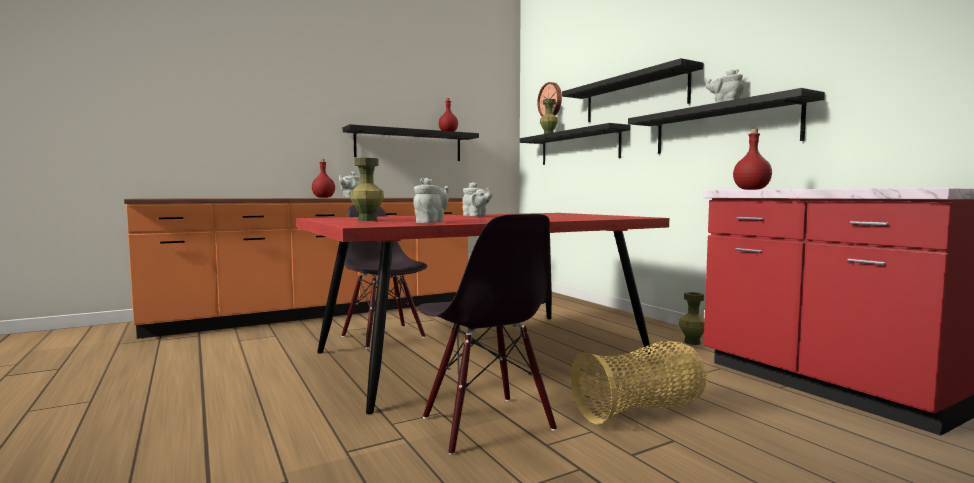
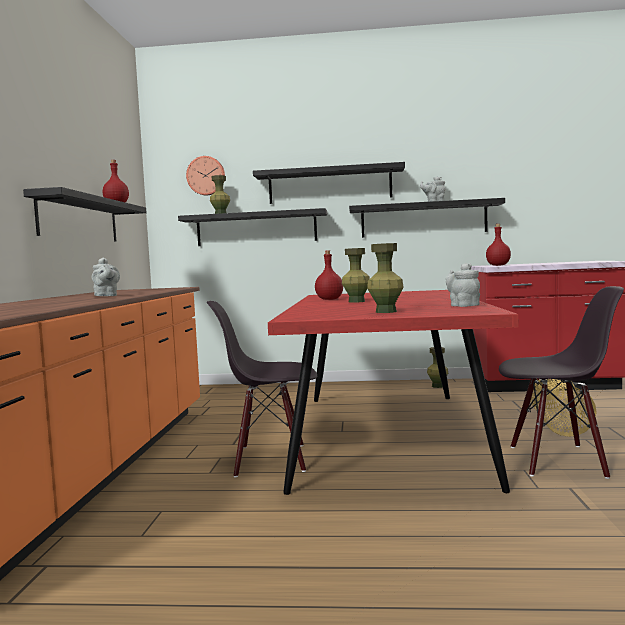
camera: 55 degrees left, 0 degrees up
red bottle [312,159,335,198] -> red bottle moved to [315,250,343,300]
grey teapot [462,182,493,217] -> green vase [342,248,370,303]

